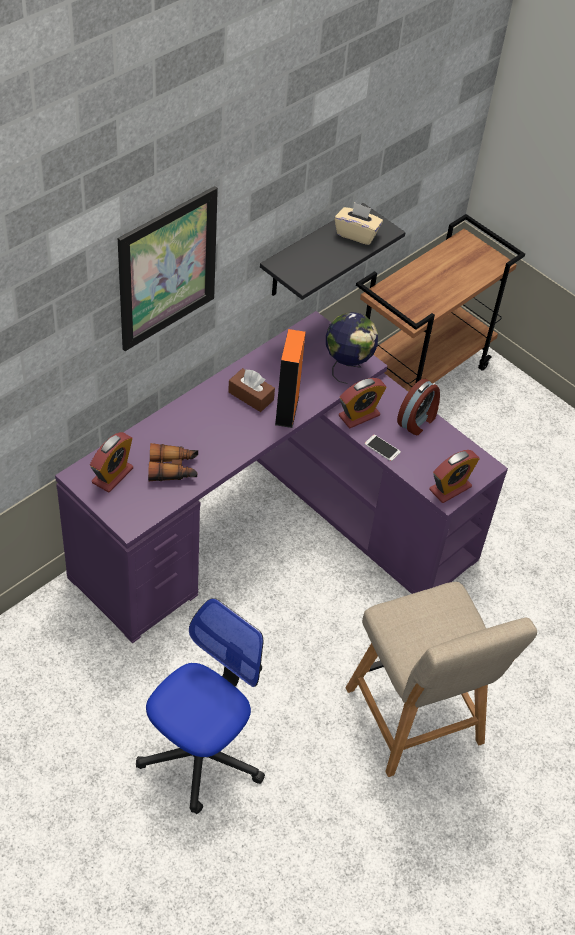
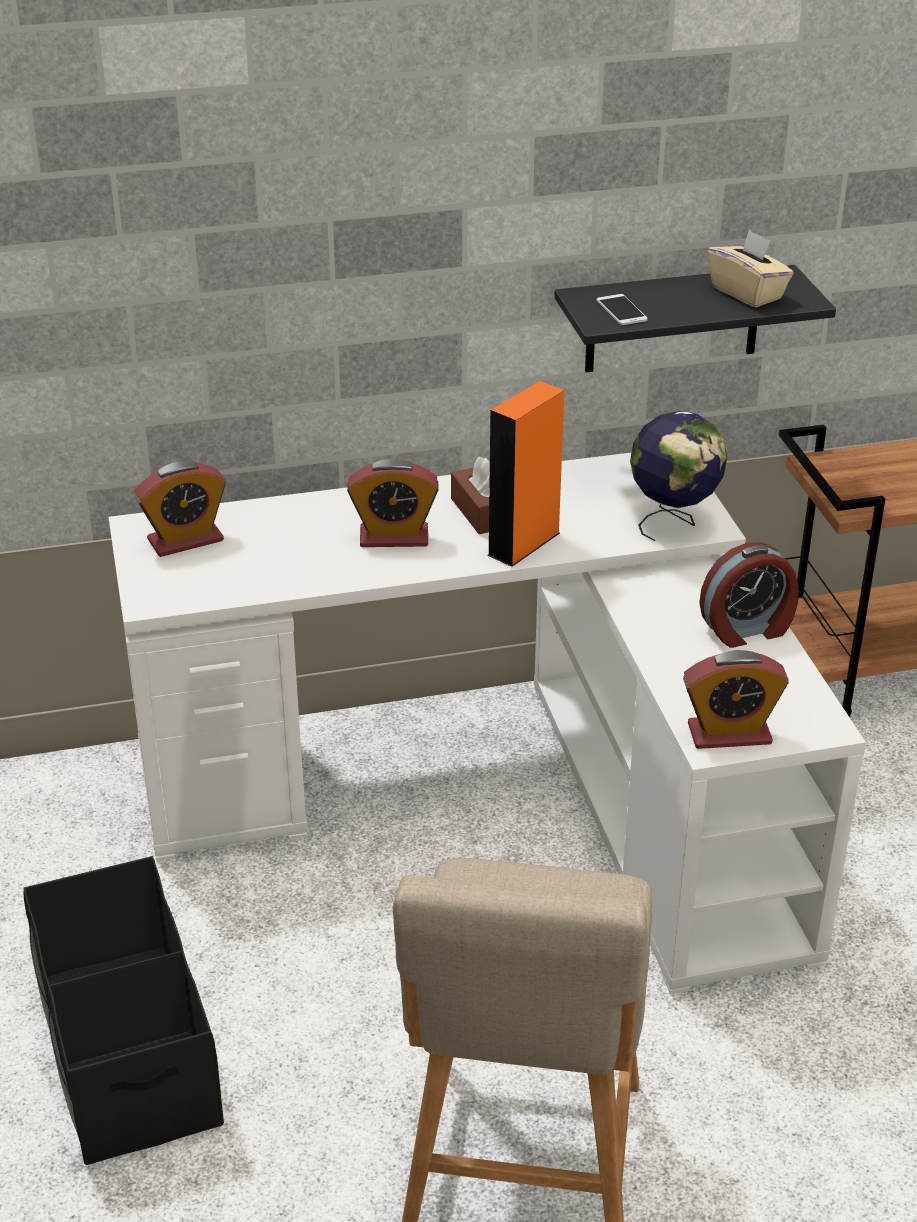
camera: 35 degrees right, 15 degrees down
purple desk [55,311,508,643] -> white desk [108,453,866,994]
picture [118,186,218,351] -> none
office chair [136,598,265,814] -> black storage box [23,856,224,1165]
binoculars [148,443,198,481] -> none
alarm clock [339,378,386,428] -> alarm clock moved to [347,459,439,547]
phone [365,435,401,461] -> phone moved to [597,294,648,325]

